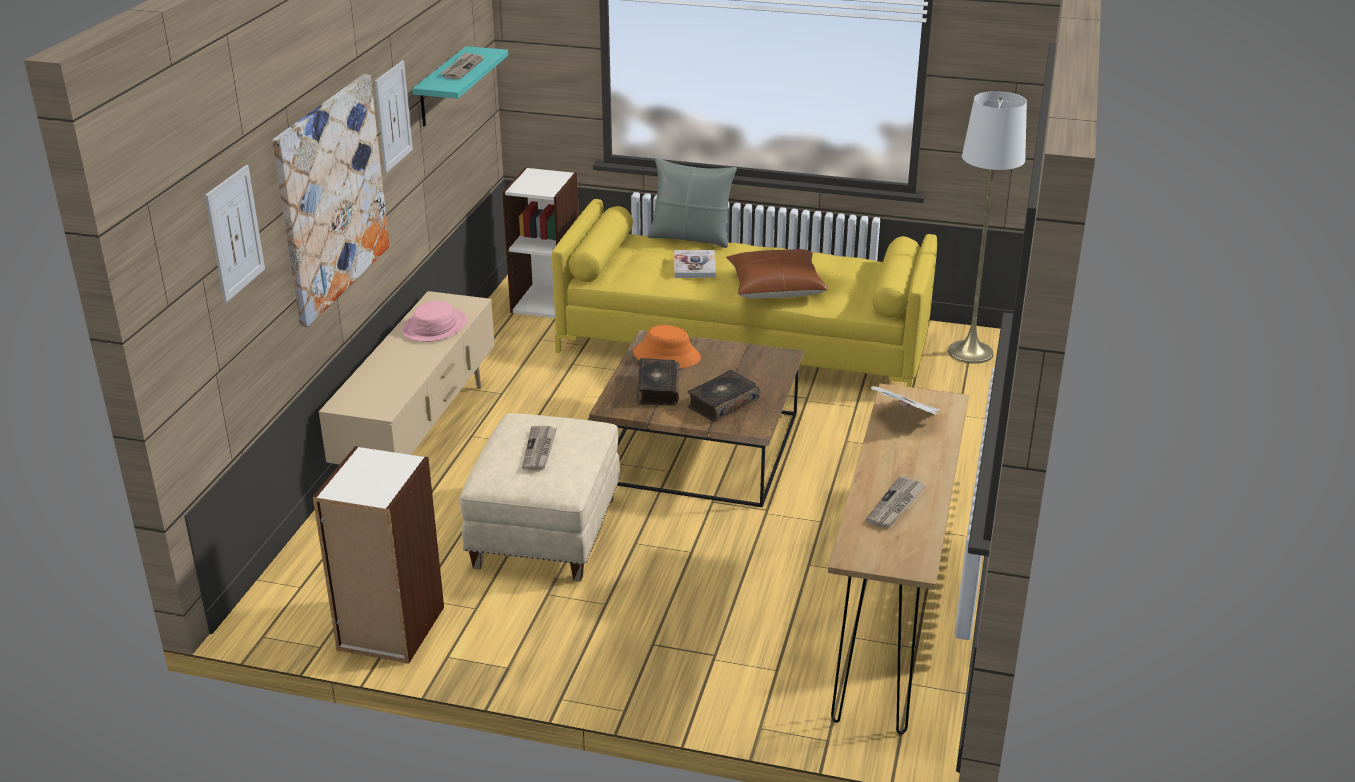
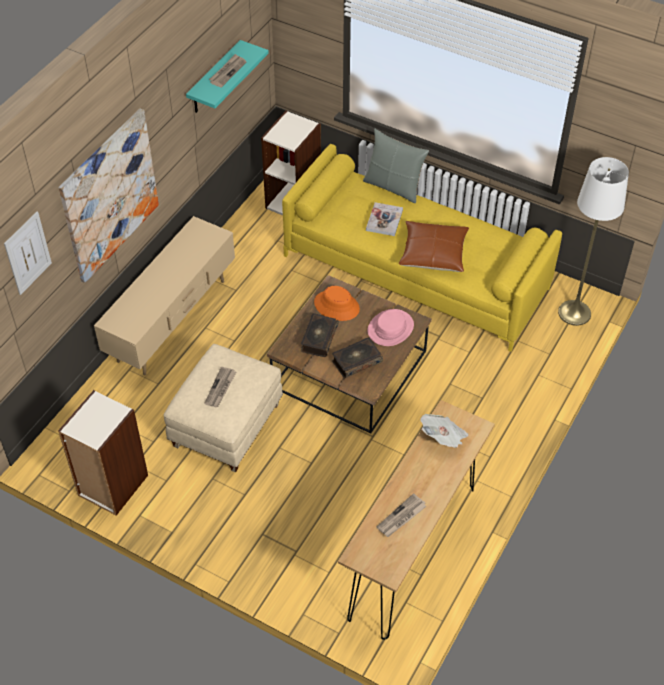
camera: 15 degrees right, 20 degrees up
picture [375,60,413,173] -> none
pink hat [402,301,467,342] -> pink hat moved to [367,309,414,346]

